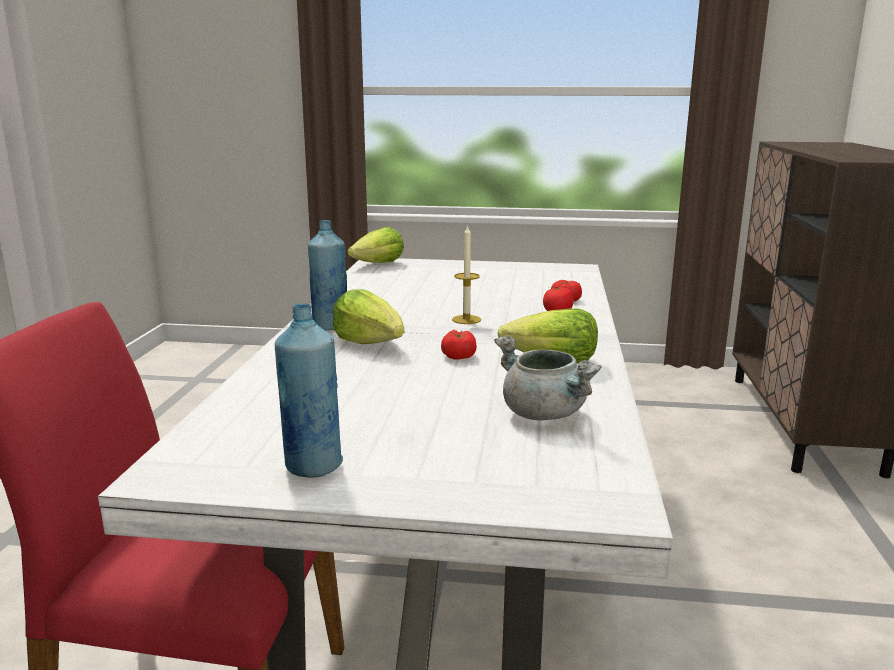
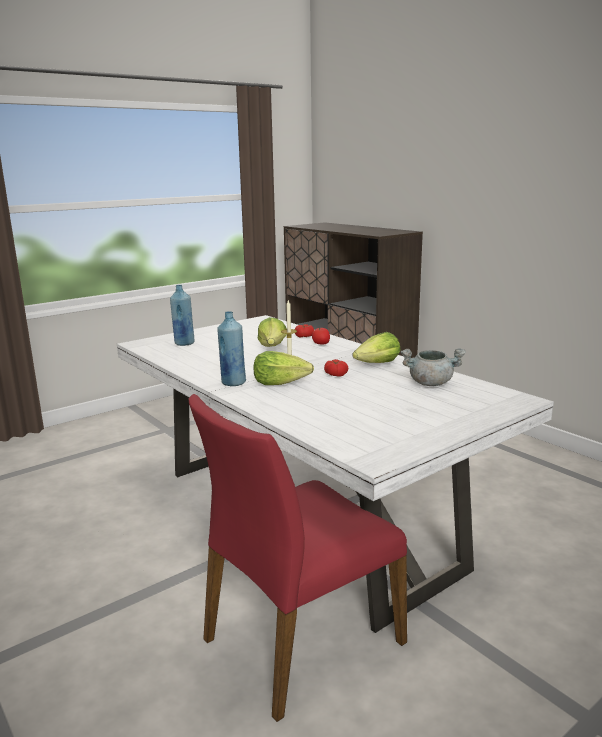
camera: 45 degrees left, 0 degrees up
blue bottle [275,303,343,478] -> blue bottle moved to [170,285,195,346]
lettuce [348,227,404,263] -> lettuce moved to [258,317,287,347]

